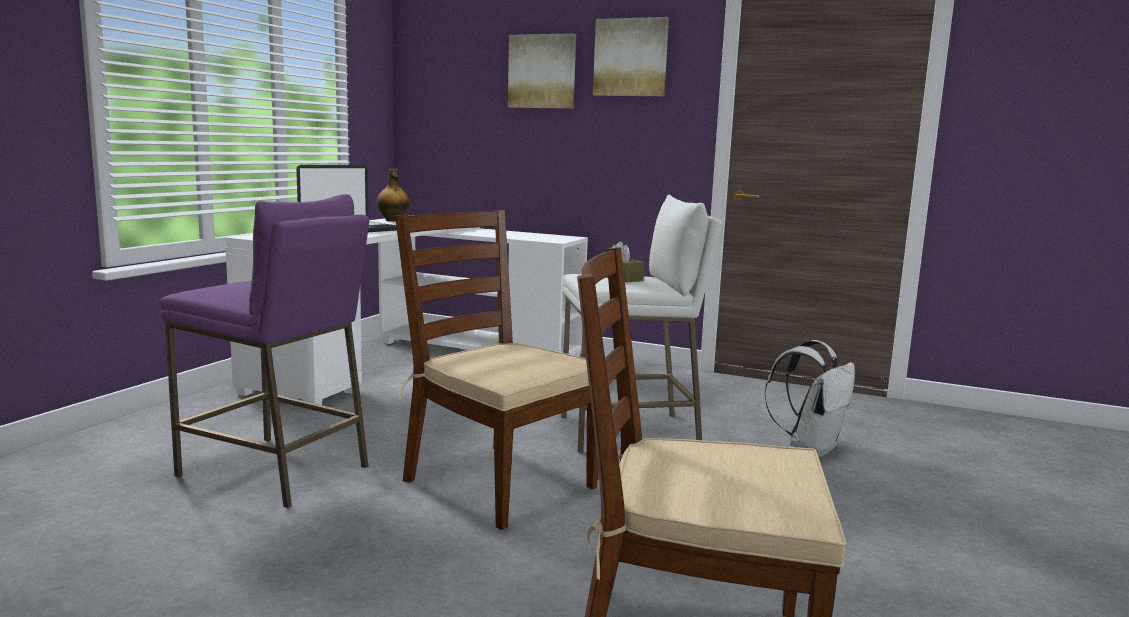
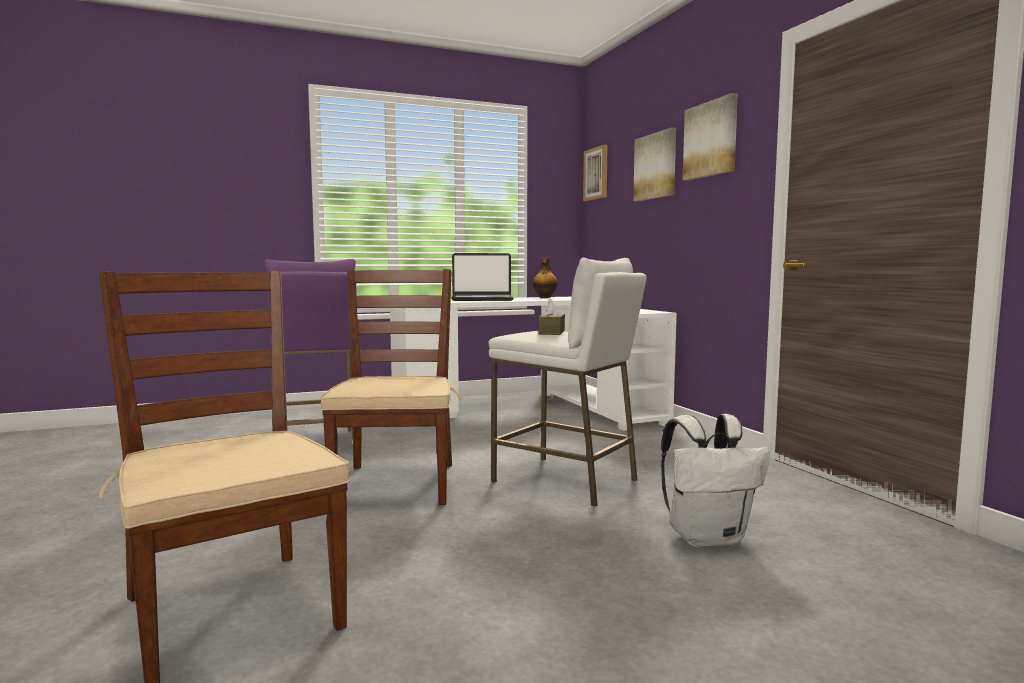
camera: 45 degrees right, 5 degrees down
none -> picture [583,144,608,201]

